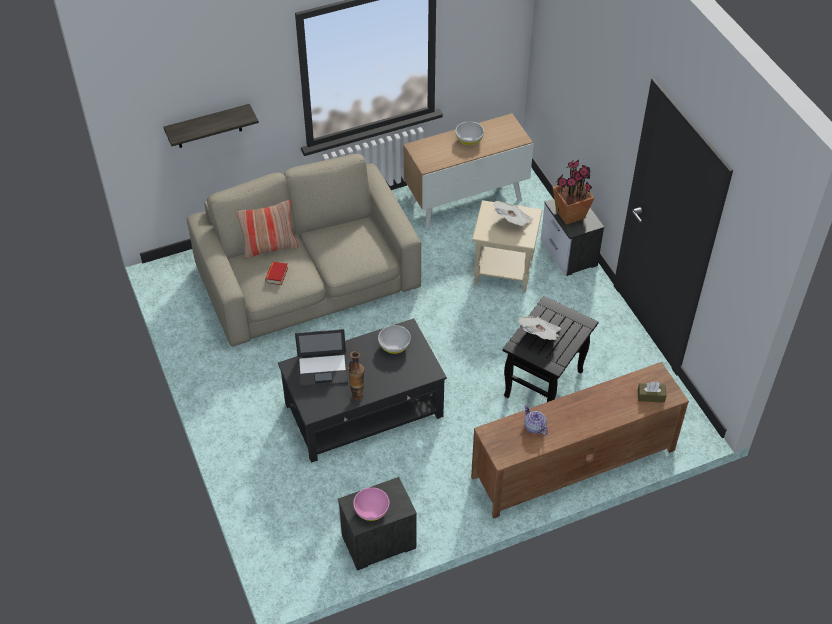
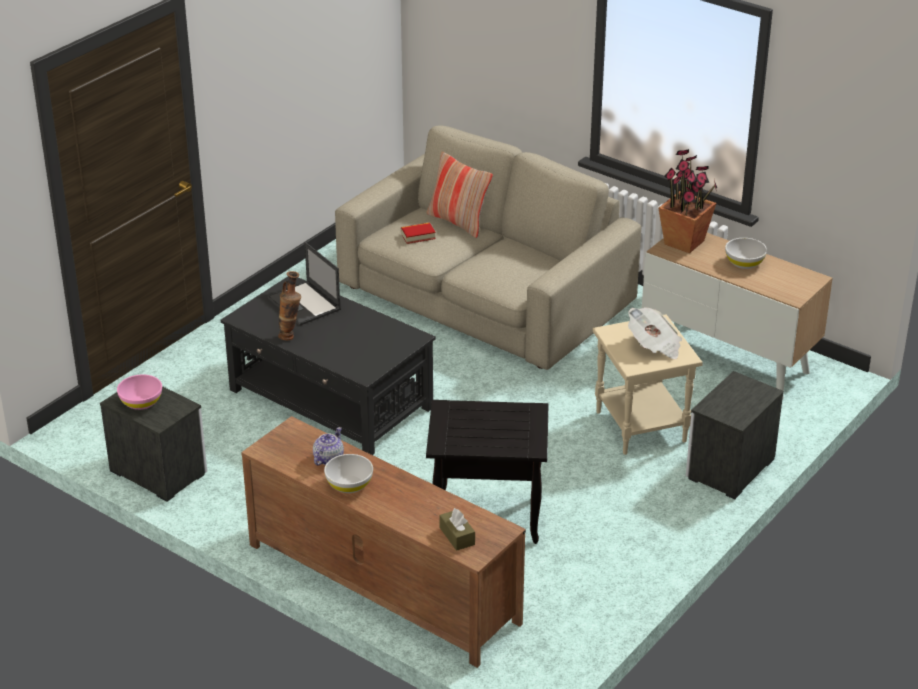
camera: 60 degrees right, 15 degrees down
shelf [163,104,259,148] -> none
white bowl [378,325,411,354] -> white bowl moved to [324,454,373,493]
newspaper [518,316,561,340] -> none
potted plant [553,159,594,225] -> potted plant moved to [658,149,717,253]

